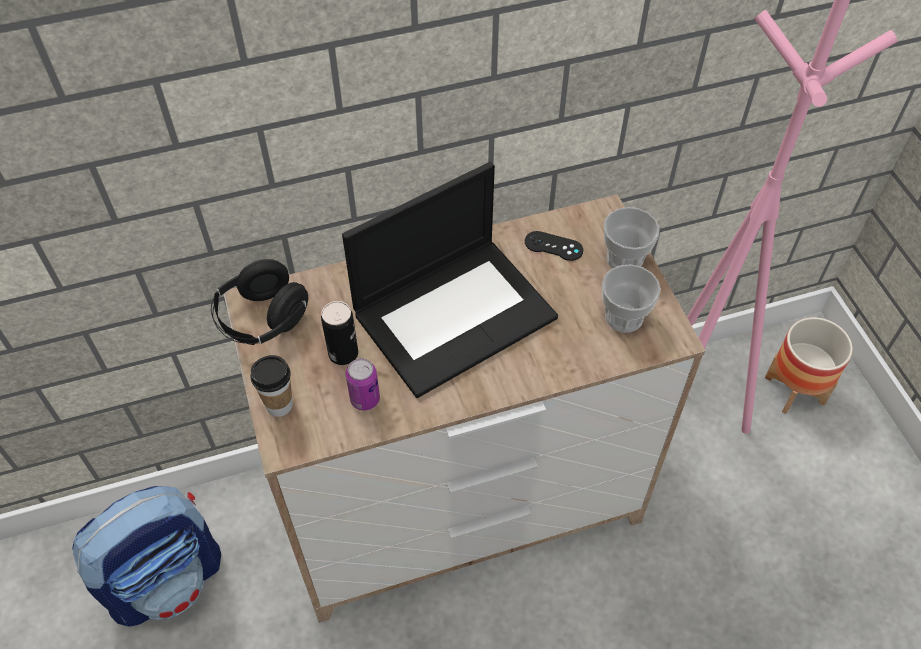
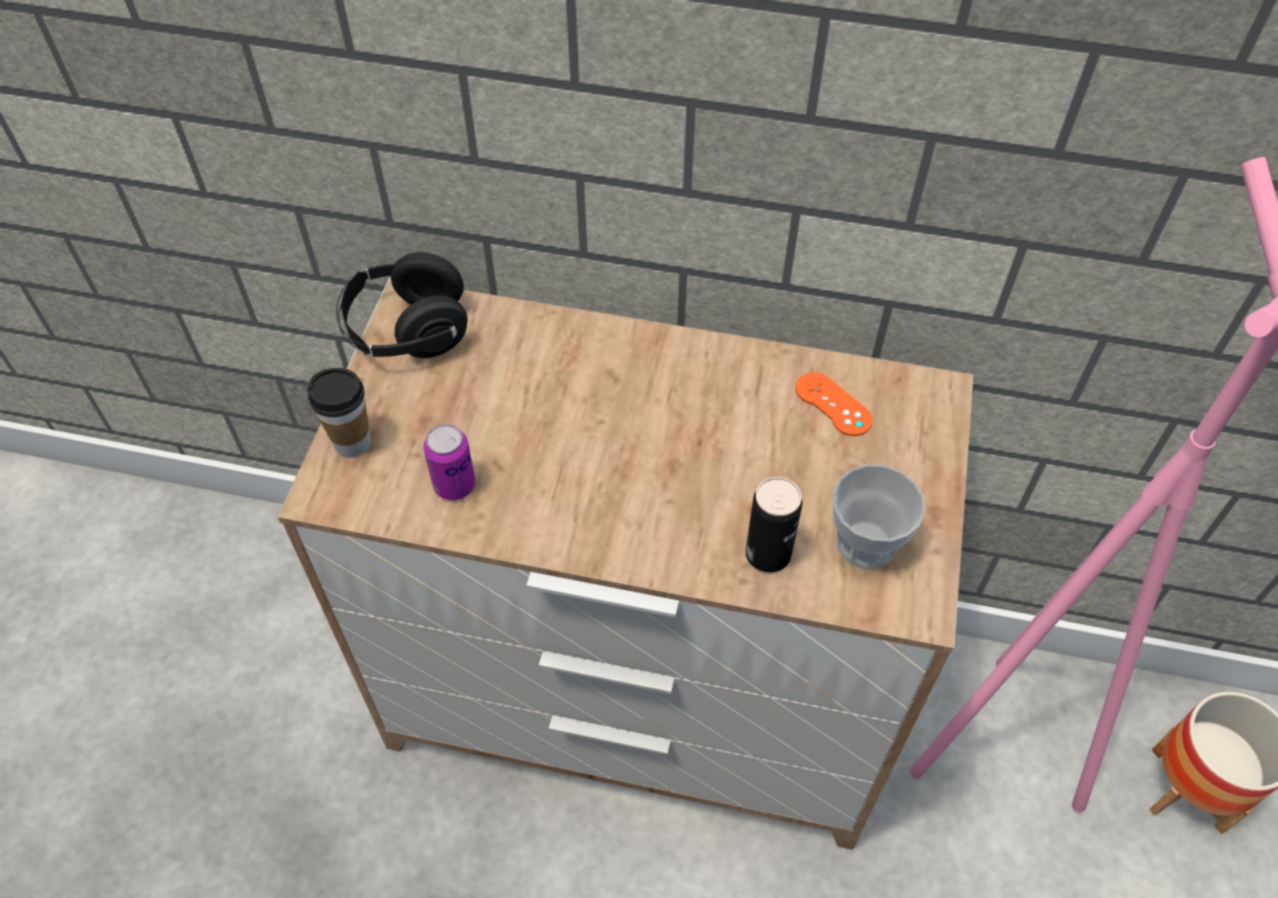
camera: 30 degrees right, 0 degrees up
backpack [72,486,221,627] -> none
can [321,301,358,365] -> can moved to [746,477,802,572]
laptop [342,162,558,398] -> none
black game controller [525,231,583,261] -> orange game controller [795,372,873,436]
cup [604,207,660,268] -> none

